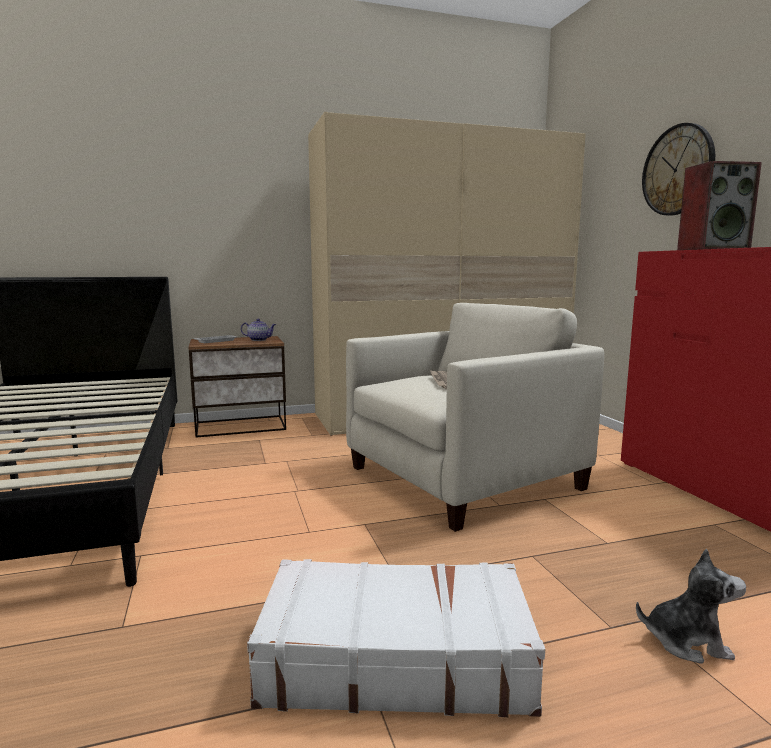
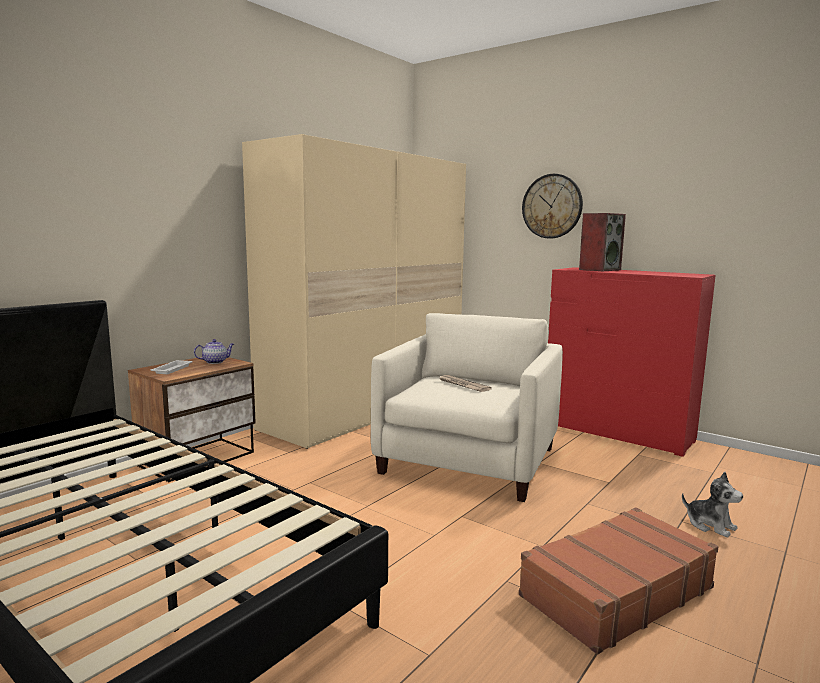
camera: 35 degrees left, 0 degrees up
white suitcase [247,559,545,717] -> brown suitcase [519,507,718,654]
plush toy [636,549,746,664] -> plush toy turned 75 degrees clockwise [682,472,743,538]

